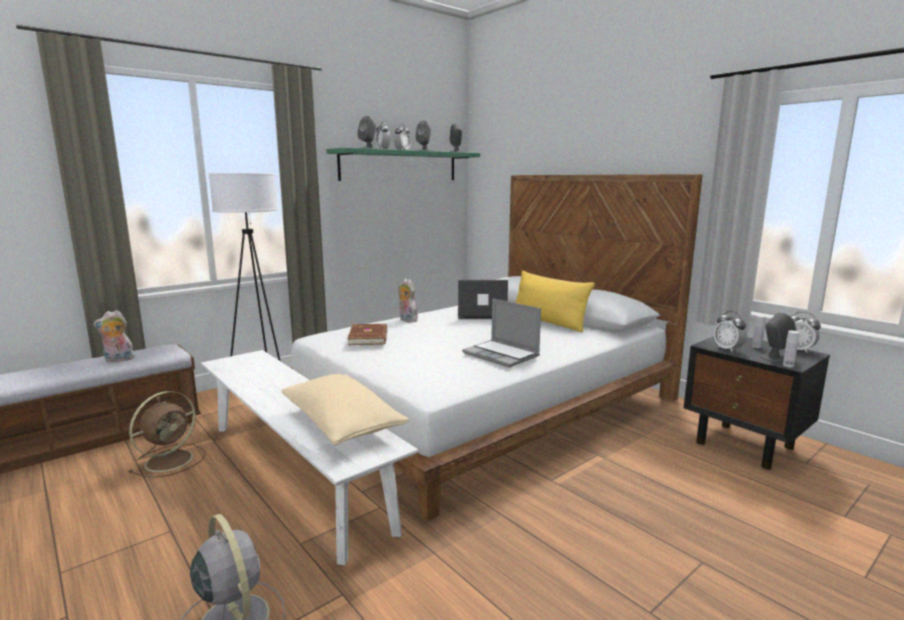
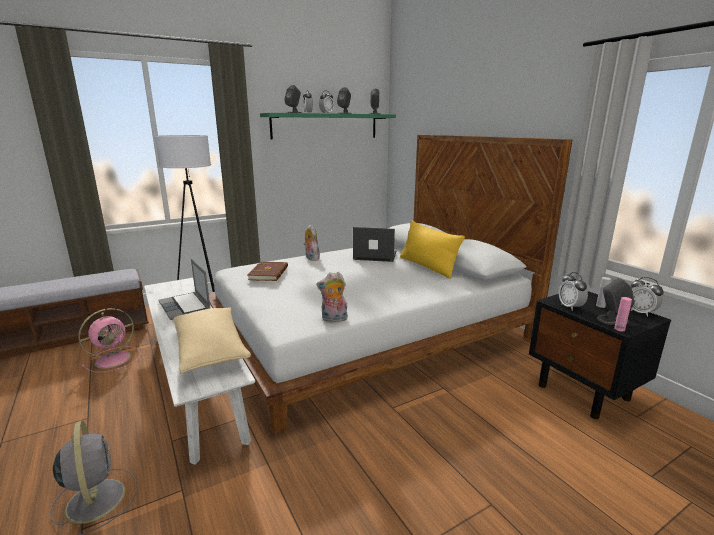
camera: 10 degrees right, 5 degrees up
plush toy [94,310,135,362] -> plush toy moved to [316,272,348,322]
brown fan [129,391,205,478] -> pink fan [78,308,141,373]
laptop [462,298,541,368] -> laptop moved to [158,259,210,320]
white bottle [783,331,799,367] -> pink bottle [614,297,632,332]

